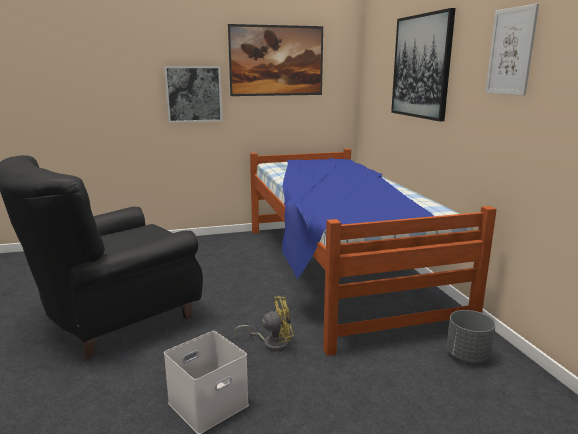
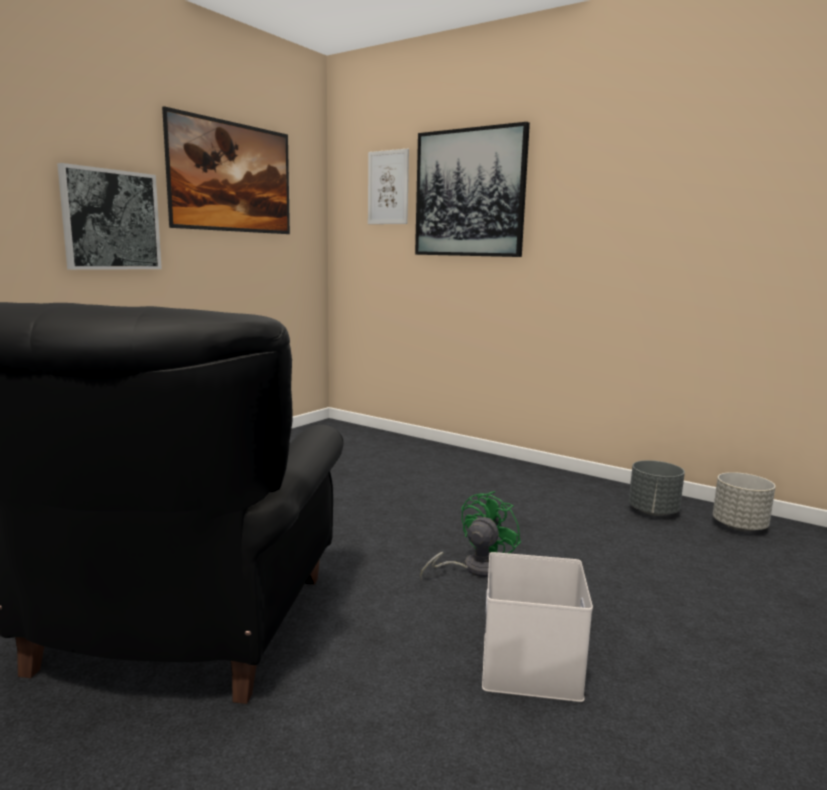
camera: 40 degrees left, 5 degrees down
yellow fan [234,296,294,352] -> green fan [420,491,521,579]
bed [250,148,497,356] -> none
picture [485,3,539,96] -> picture moved to [368,149,409,224]
none -> grey planter [713,472,776,531]

